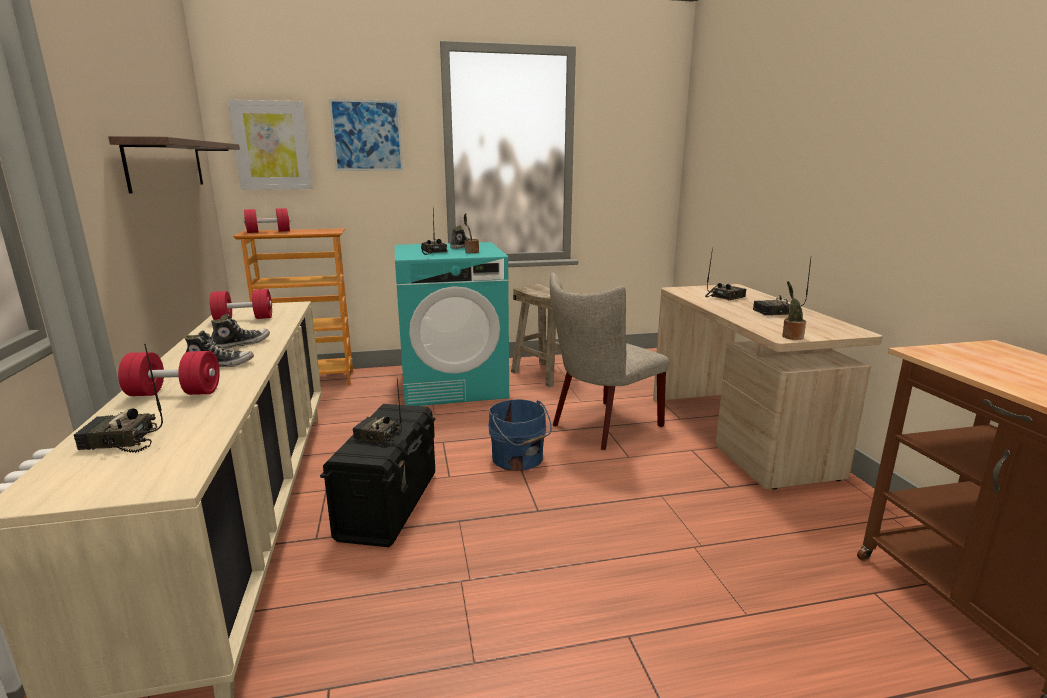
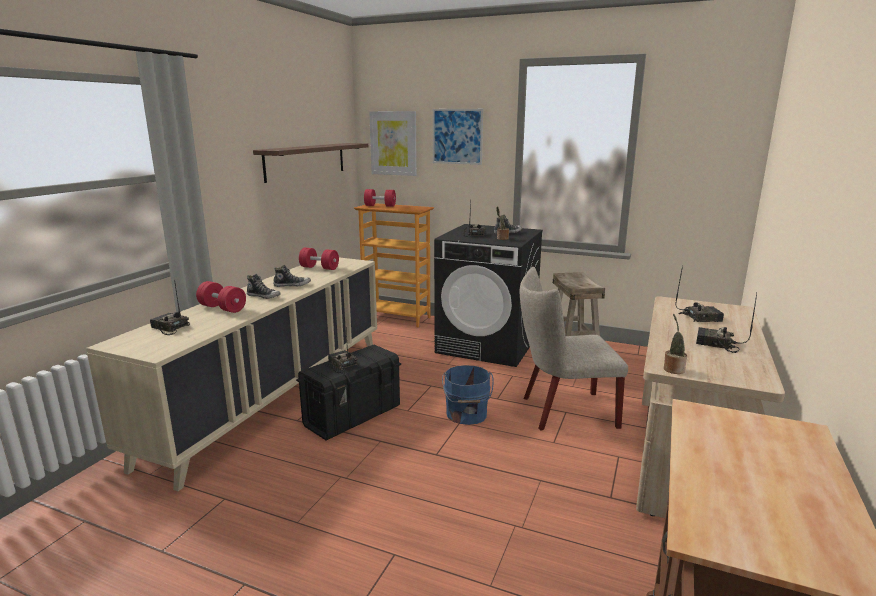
camera: 35 degrees right, 0 degrees up
turquoise washing machine [395,242,509,406] -> black washing machine [434,224,543,367]

